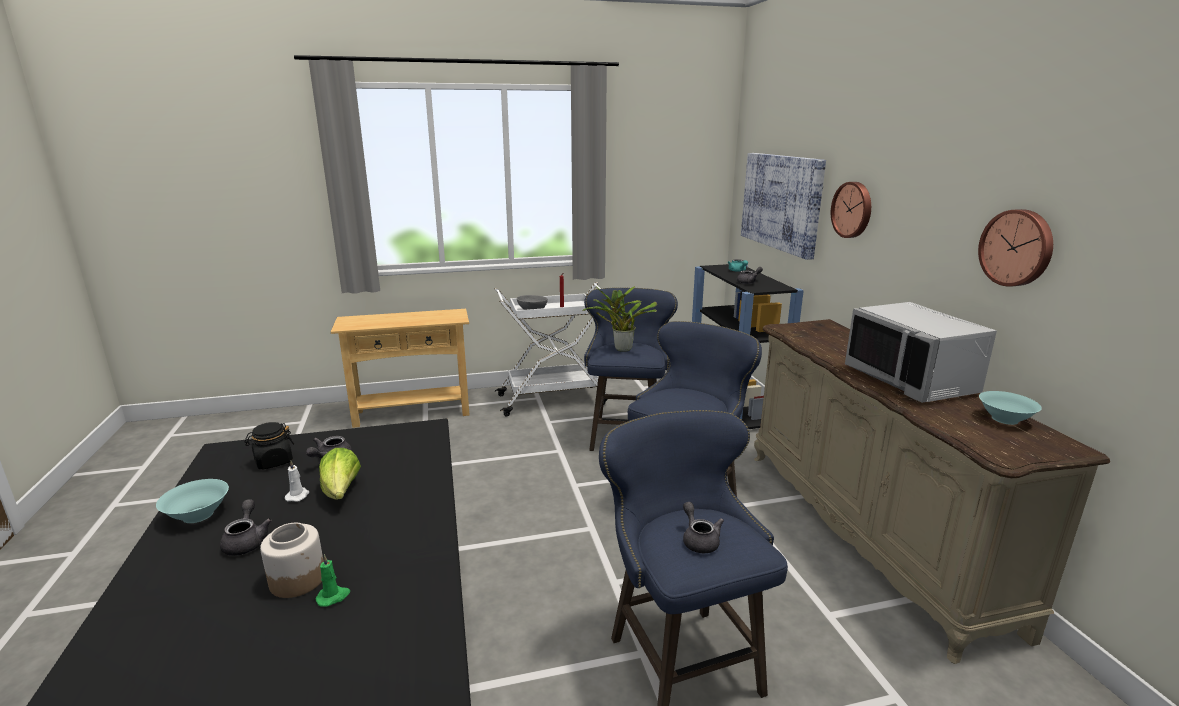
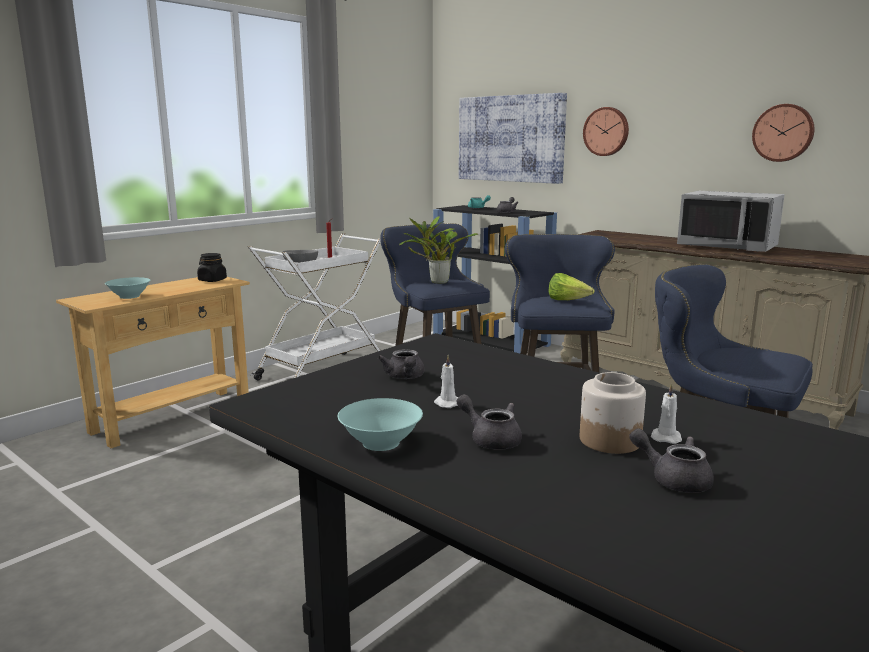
camera: 35 degrees left, 5 degrees down
black jar [245,422,294,469] -> black jar moved to [197,253,227,282]
green candle [316,554,350,607] -> white candle [651,383,682,444]
lettuce [319,448,361,500] -> lettuce moved to [548,273,595,300]
grey teapot [683,502,724,553] -> grey teapot moved to [629,428,714,493]
turquoise bowl [979,391,1042,425] -> turquoise bowl moved to [105,277,150,299]

